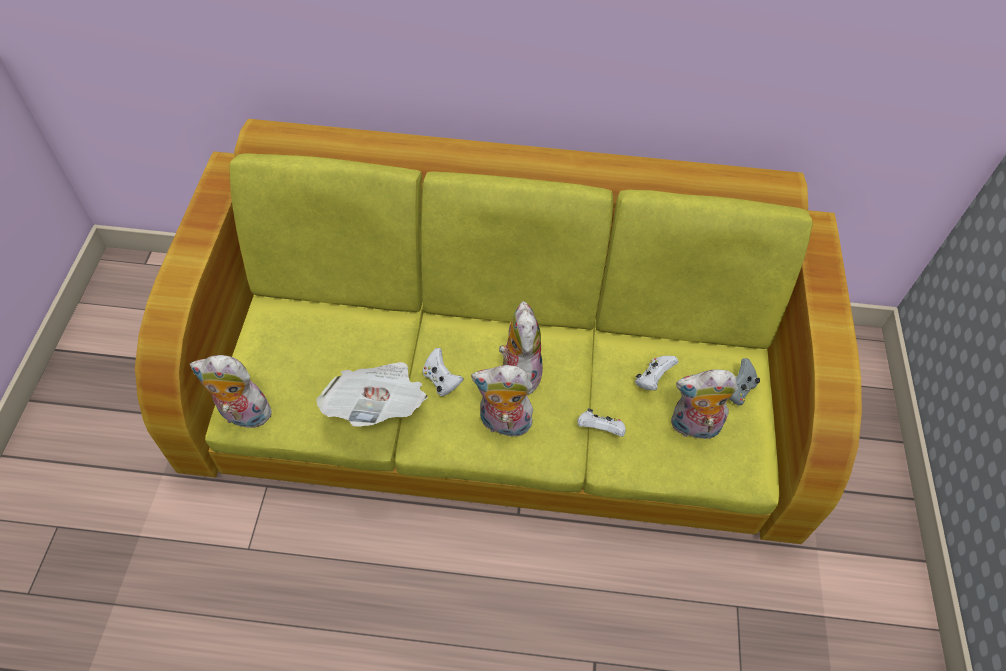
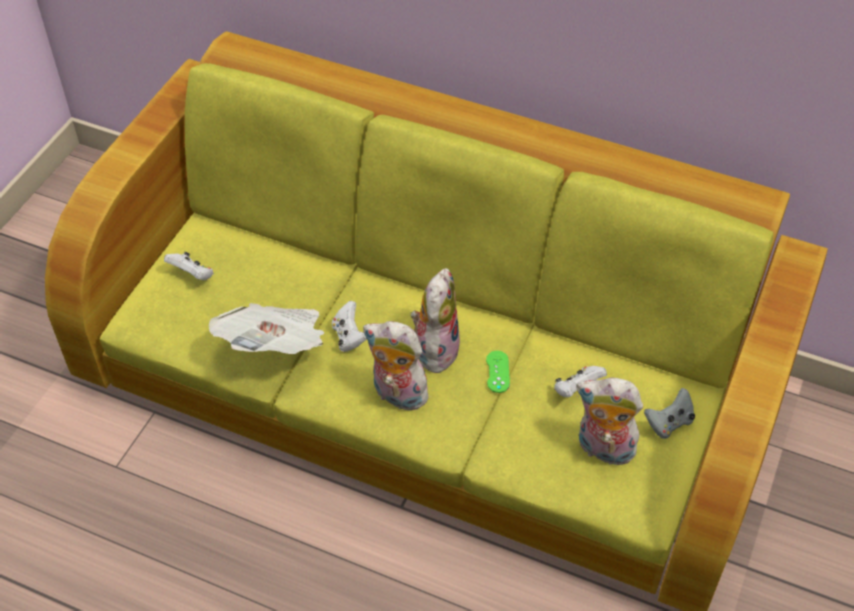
camera: 20 degrees right, 5 degrees down
plush toy [190,355,272,432] -> none
white game controller [578,408,626,437] -> white game controller moved to [164,252,213,281]
none -> green game controller [486,351,510,393]

